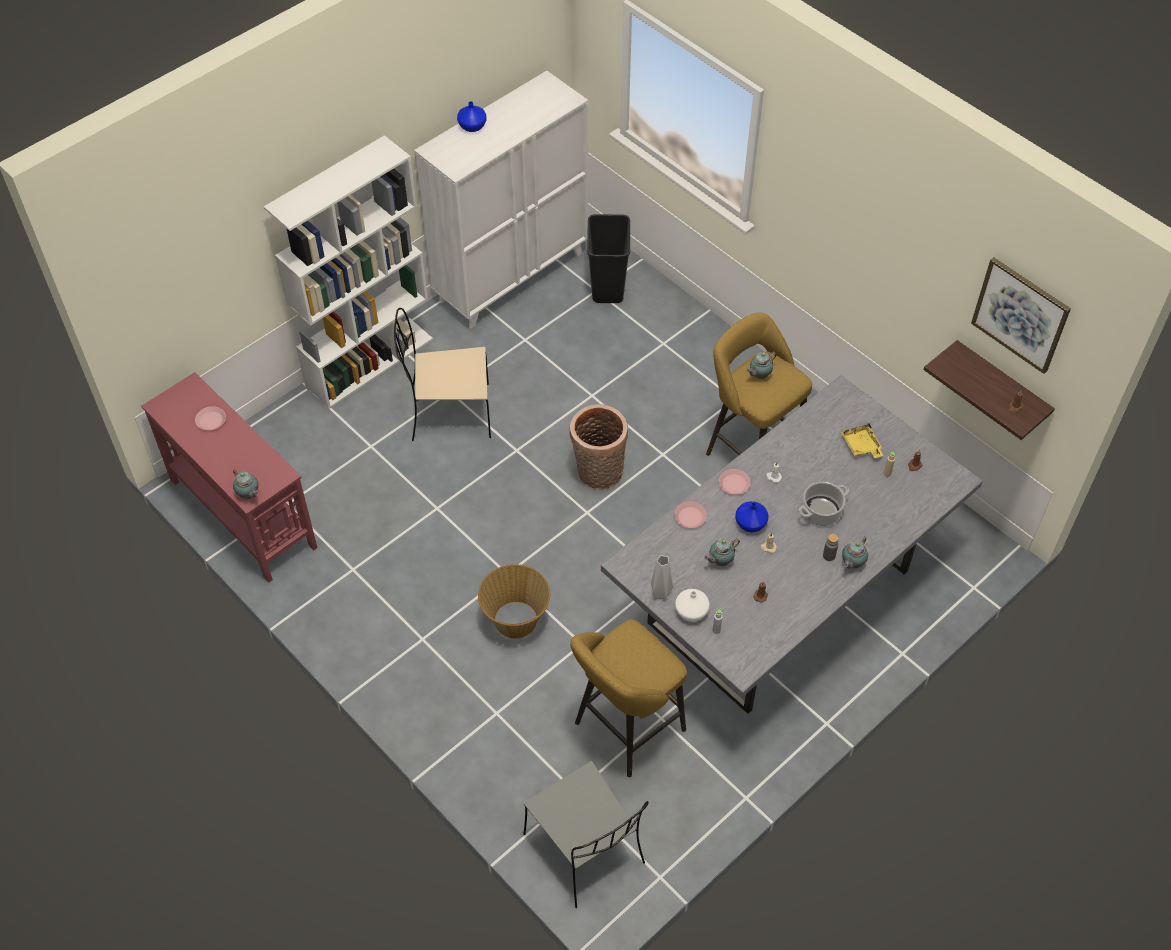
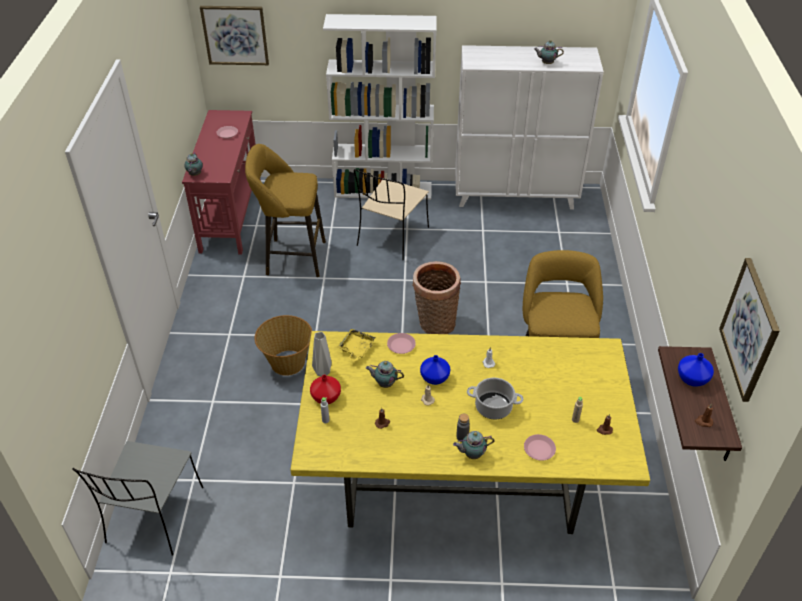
camera: 45 degrees right, 10 degrees down
beige chair [394,308,491,441] -> beige chair turned 105 degrees counterclockwise [354,169,429,260]
blue vase [457,101,487,132] -> blue vase moved to [678,353,714,387]
yellow stool [570,619,687,777] -> yellow stool moved to [245,144,326,277]
black trash can [587,214,630,303] -> none
grey dining table [601,375,983,714] -> yellow dining table [290,331,650,534]
white vase [675,589,710,622] -> red vase [310,375,341,404]
pink plate [719,469,750,495] -> pink plate moved to [524,434,556,461]
teapot [746,351,776,379] -> teapot moved to [534,40,564,64]
yellow tray [841,423,884,458] -> yellow tray moved to [337,329,376,362]
none -> picture [200,6,269,65]

